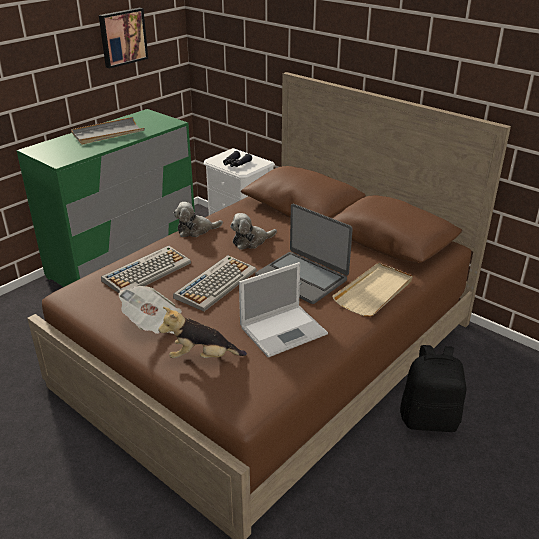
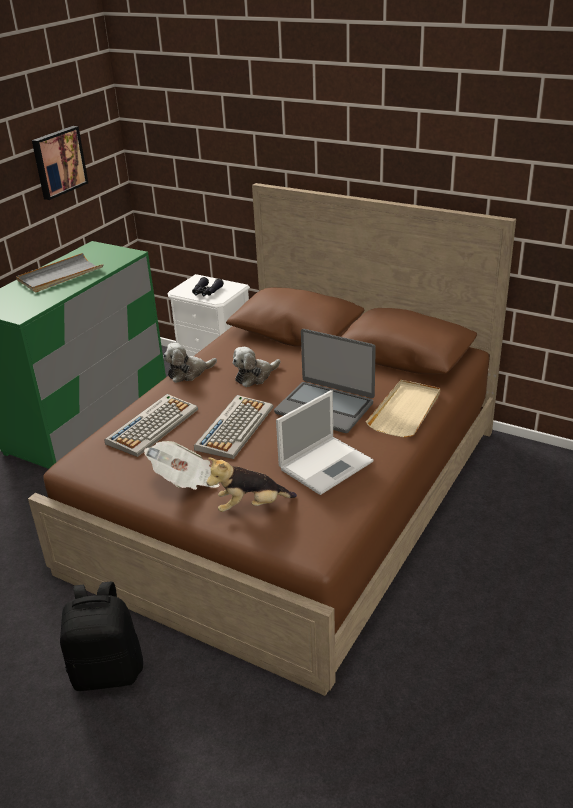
camera: 10 degrees left, 0 degrees up
black backpack [400,345,466,432] -> black backpack moved to [60,582,143,691]

